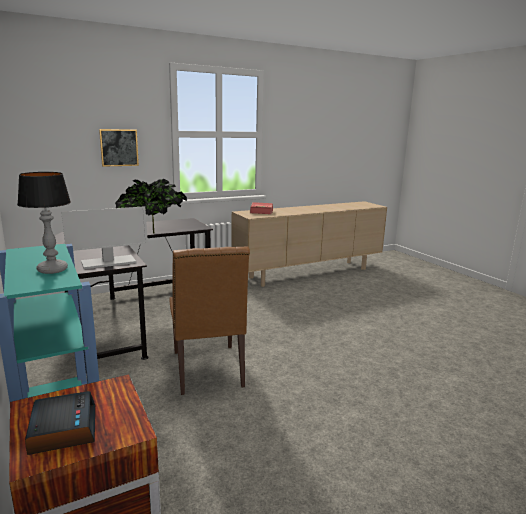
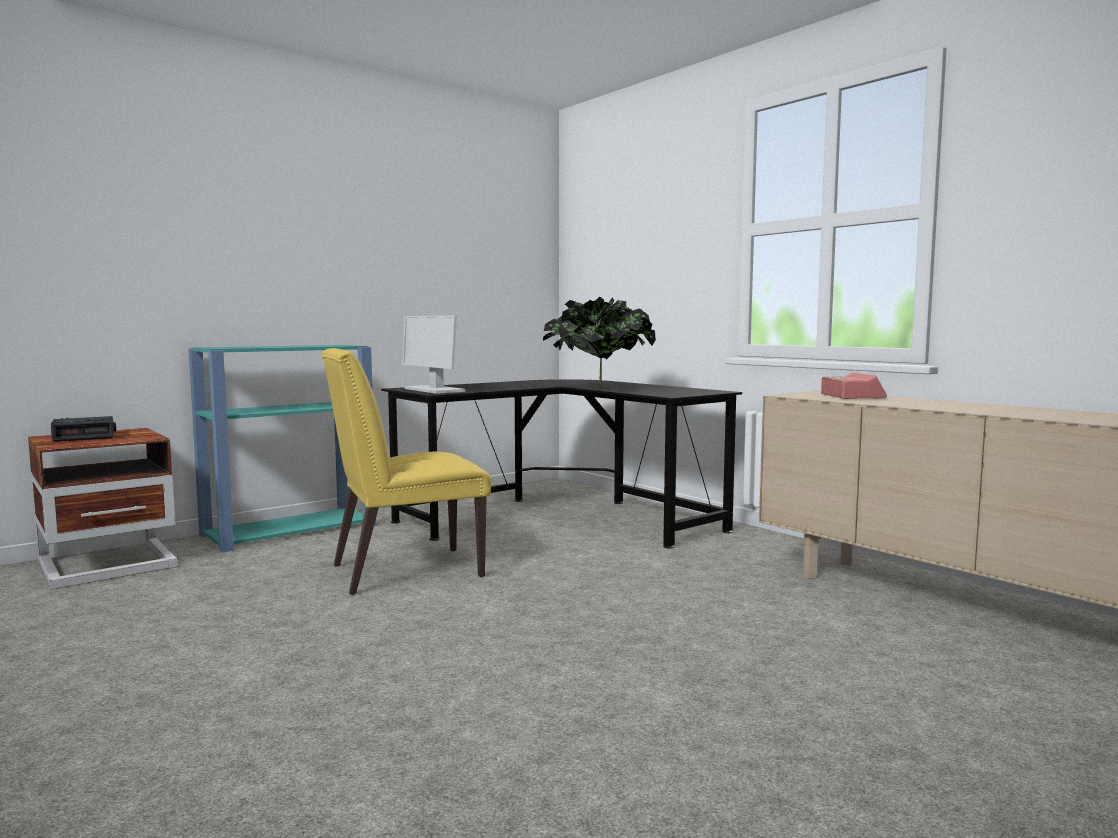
camera: 80 degrees right, 10 degrees down
table lamp [17,172,71,274] -> none
picture [99,129,139,167] -> none
brown chair [170,246,250,395] -> yellow chair [322,348,491,595]

